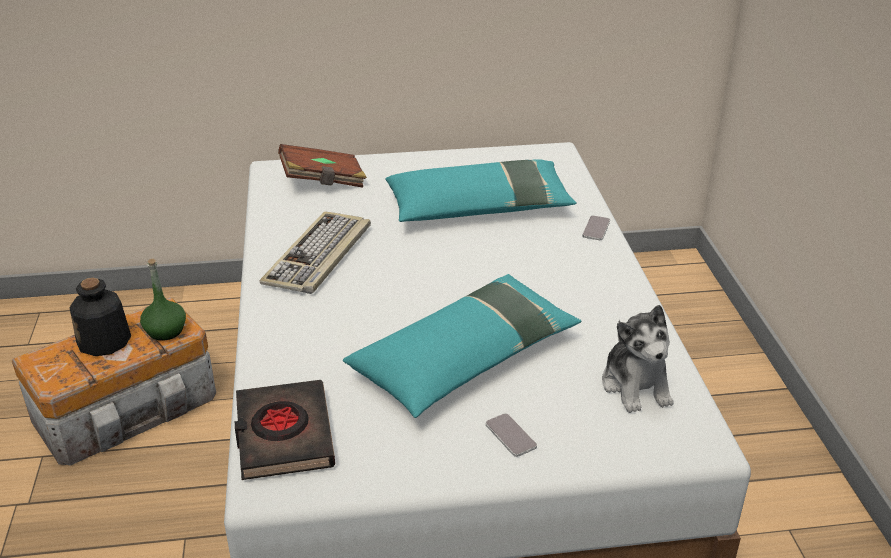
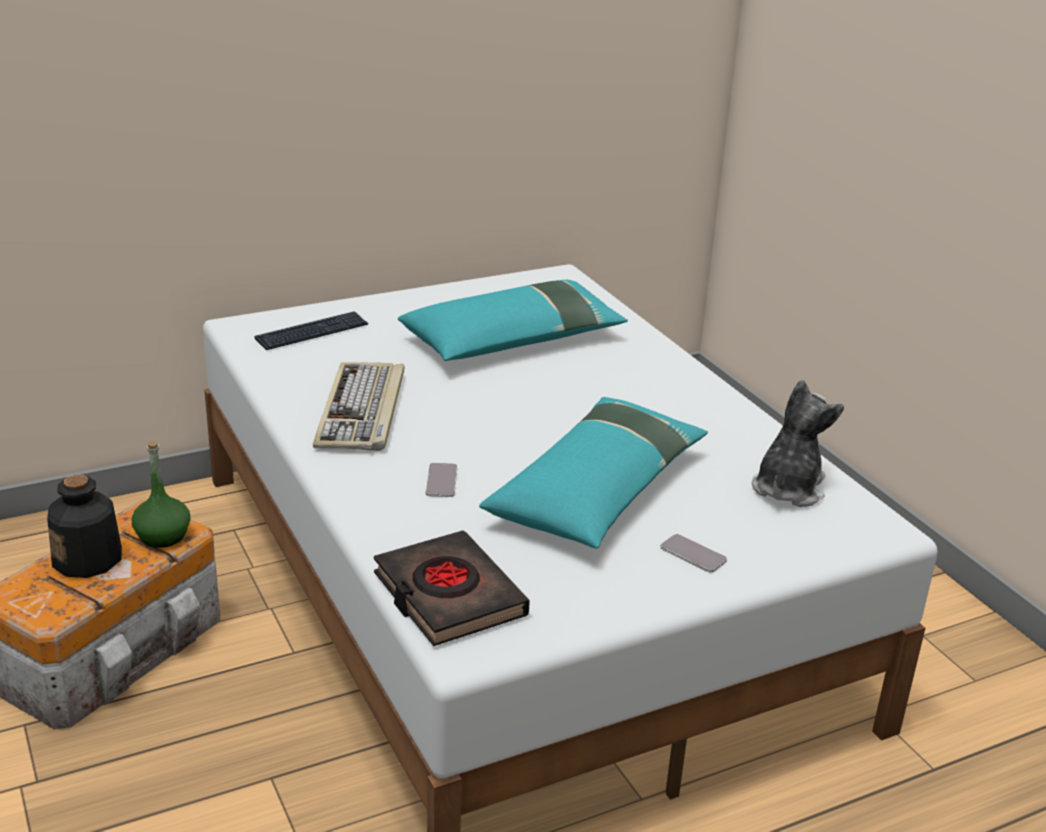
camera: 20 degrees left, 5 degrees down
brown book [278,144,367,188] -> keyboard [254,311,368,350]
phone [582,215,610,240] -> phone moved to [426,463,457,497]
plush toy [602,305,673,413] -> plush toy turned 120 degrees counterclockwise [752,380,844,507]

